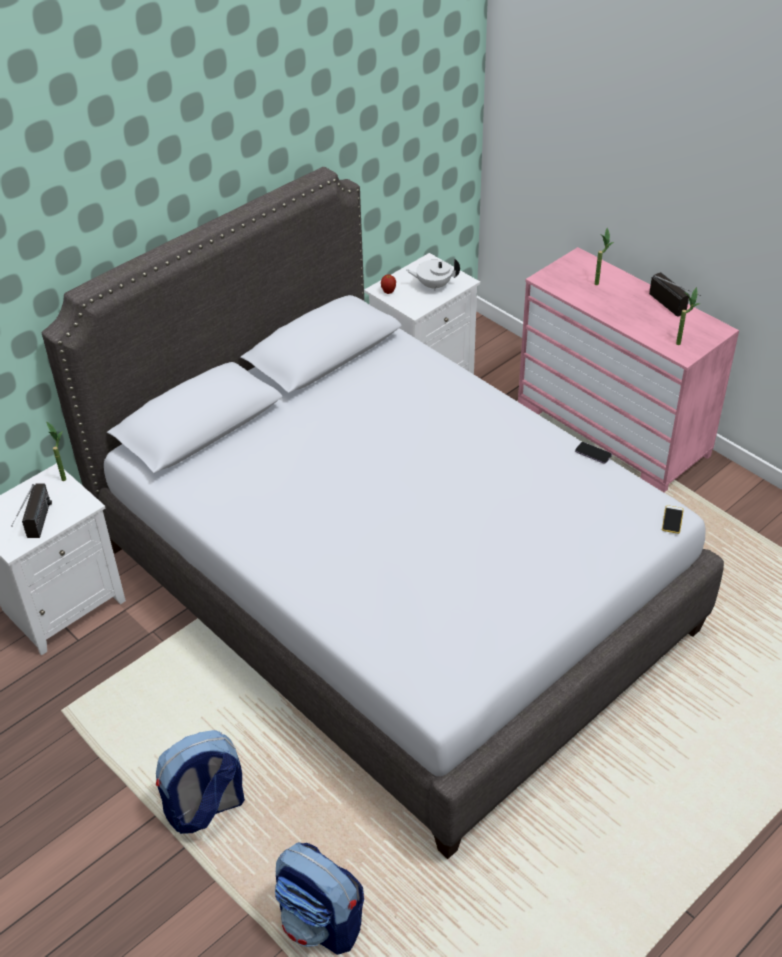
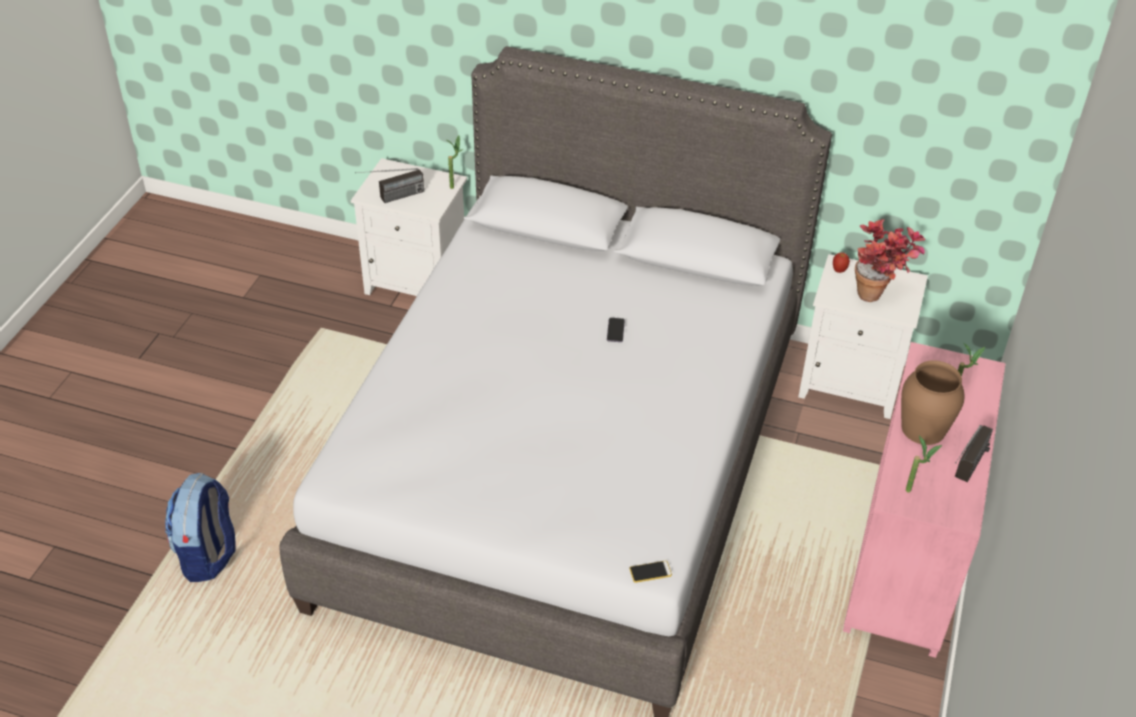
camera: 60 degrees right, 0 degrees up
backpack [156,730,245,834] -> none
white teapot [406,259,460,291] -> potted plant [855,219,926,302]
phone [575,442,612,464] -> phone moved to [607,318,625,342]
none -> brown vase [901,360,965,445]

